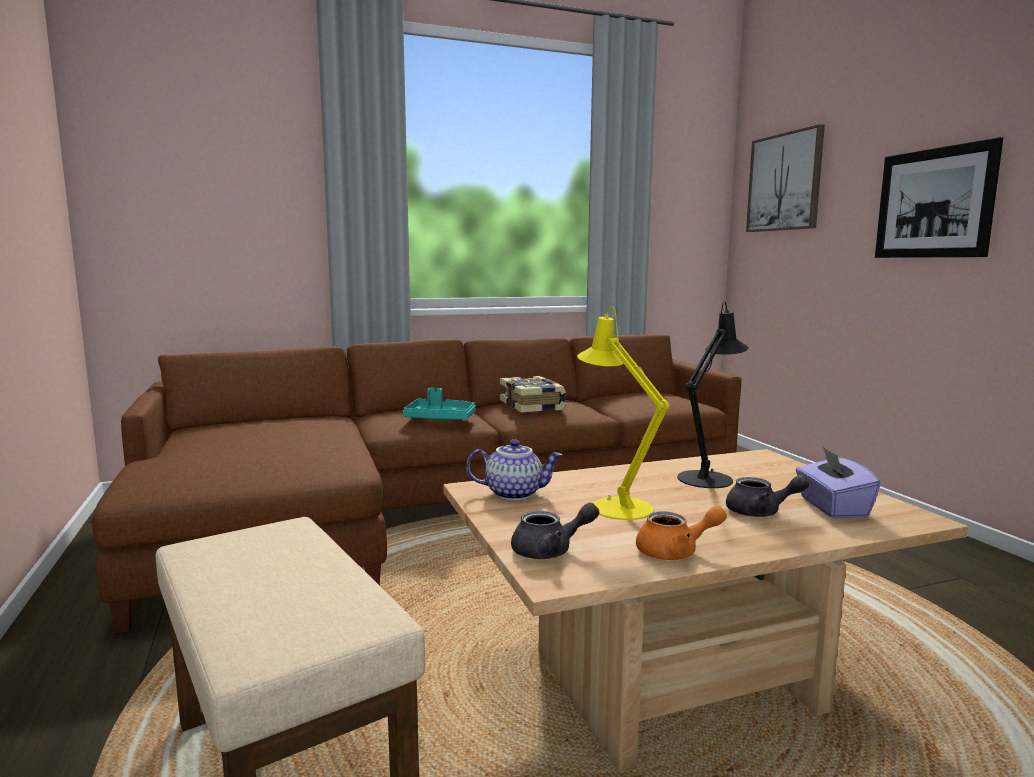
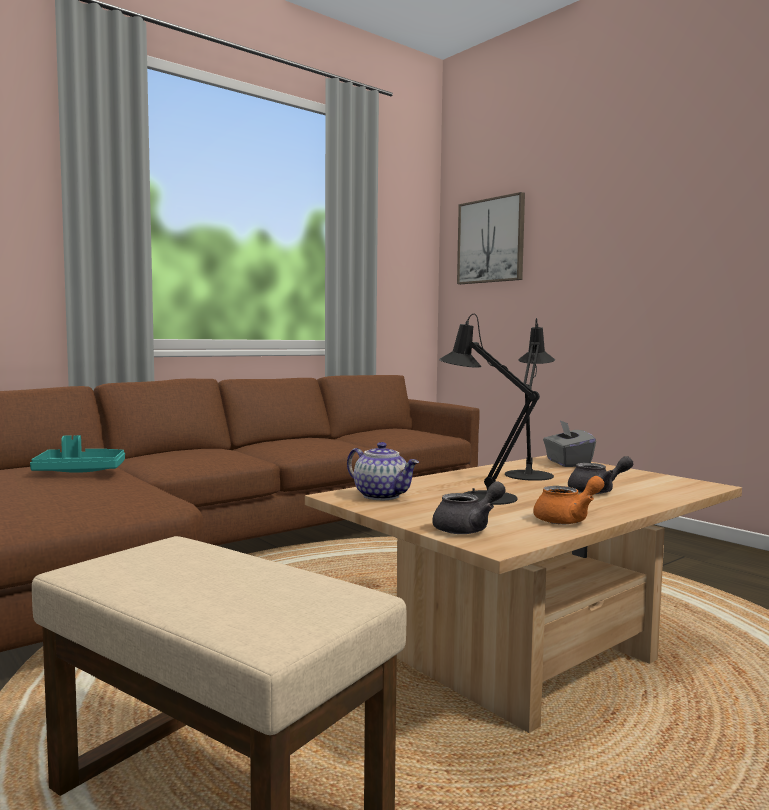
camera: 20 degrees left, 5 degrees down
turquoise tray [403,388,476,420] -> turquoise tray moved to [30,435,125,473]
teapot [466,439,562,500] -> teapot turned 60 degrees clockwise [347,442,419,500]
book [500,376,566,413] -> none
yellow table lamp [577,306,670,520] -> black table lamp [439,314,540,505]
purple tissue box [796,447,881,518] -> none
picture [875,137,1003,258] -> none
none -> grey tissue box [543,420,596,467]

